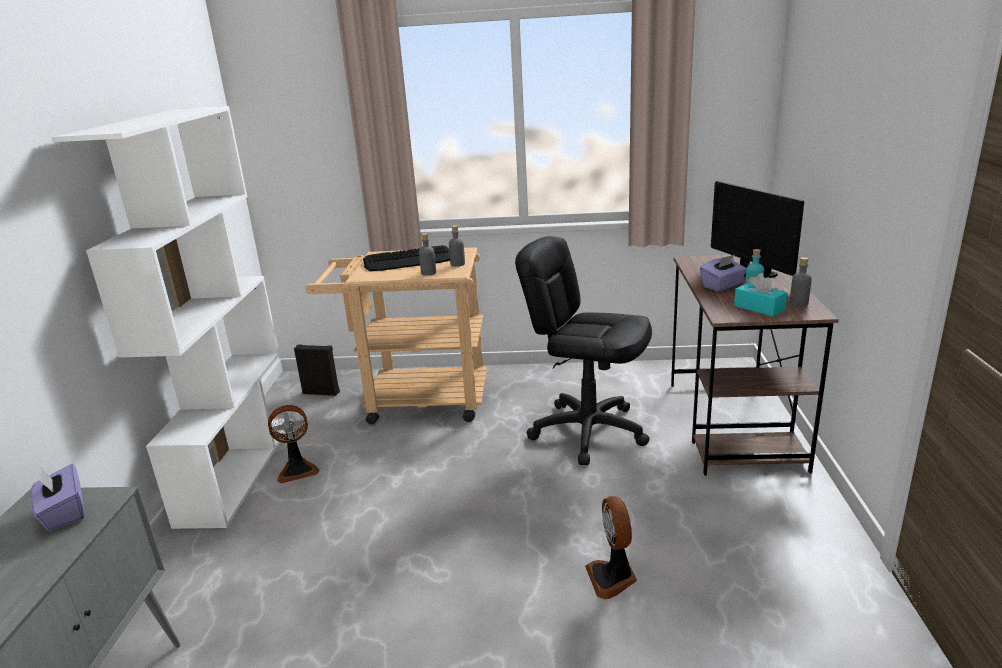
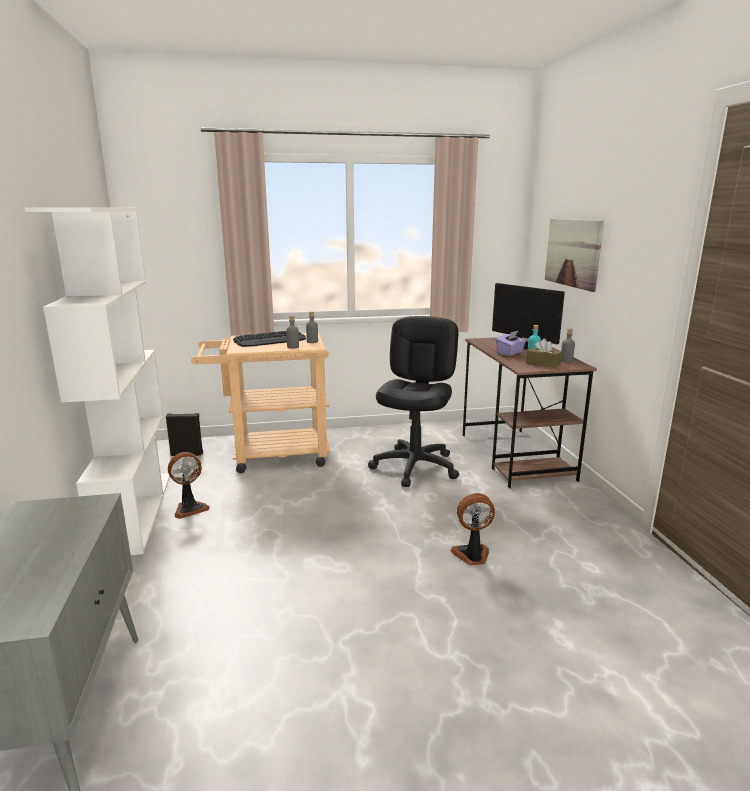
camera: 15 degrees left, 5 degrees down
purple tissue box [30,464,84,531] -> none
black office chair [515,236,652,465] -> black office chair turned 90 degrees clockwise [368,316,459,487]
fan [585,496,637,599] -> fan turned 105 degrees clockwise [450,493,495,565]
turquoise tissue box [734,273,787,316] -> brown tissue box [526,339,562,368]
none -> picture [545,219,604,292]

